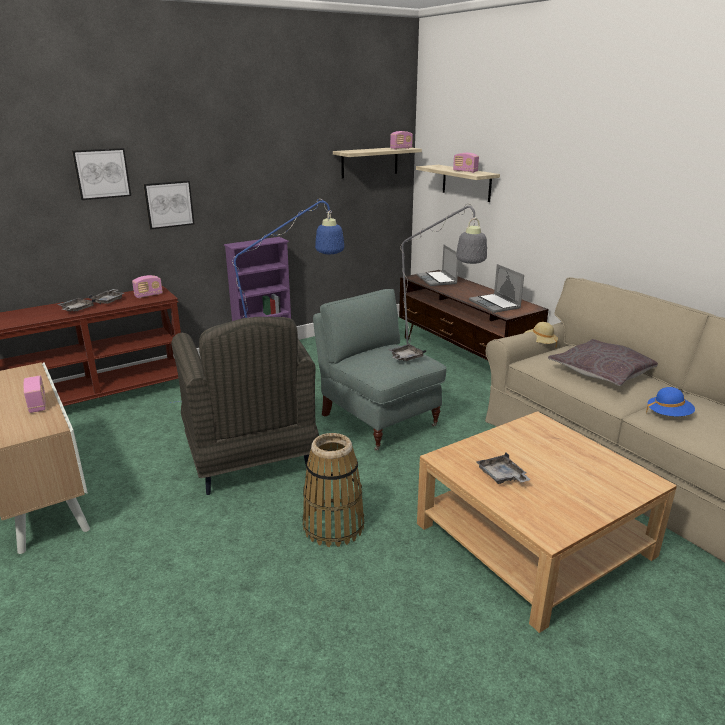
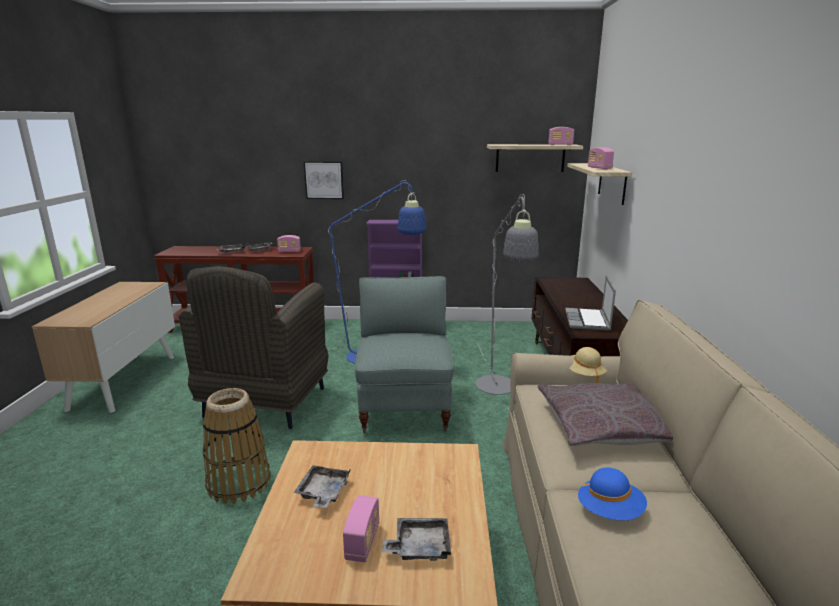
camera: 35 degrees right, 5 degrees down
radio [24,375,46,413] -> radio moved to [343,495,380,562]
picture [72,148,131,200] -> none
grey tray [388,344,426,361] -> grey tray moved to [382,518,451,561]
laptop [417,244,459,286] -> none

